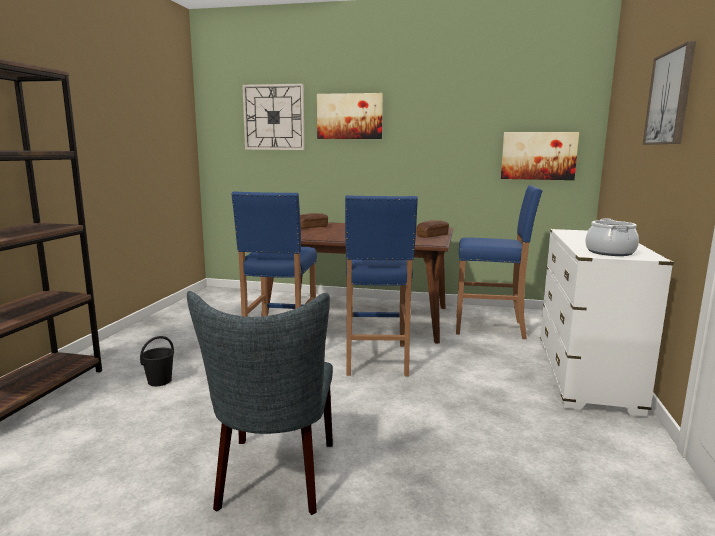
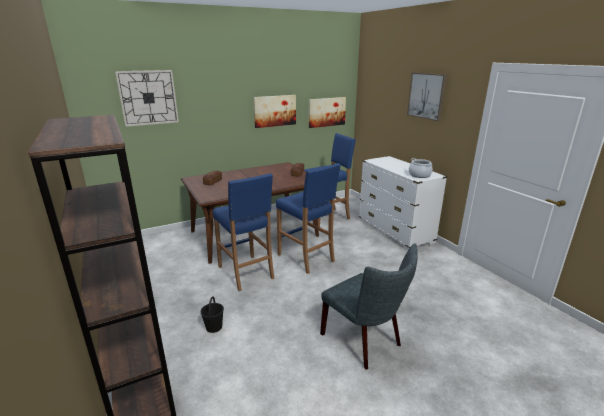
camera: 40 degrees left, 10 degrees up
picture [317,93,383,139] -> picture moved to [253,95,296,128]

